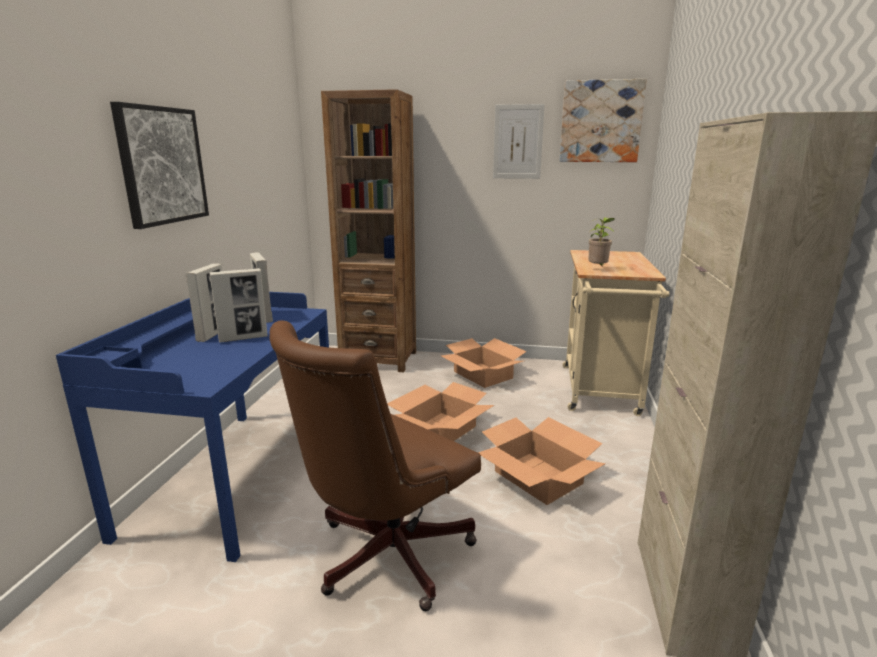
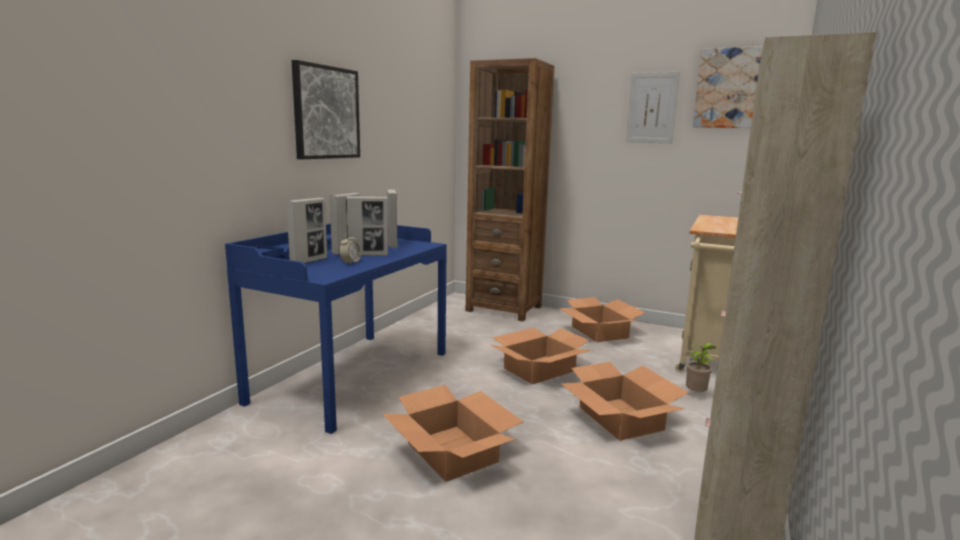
camera: 15 degrees right, 5 degrees down
brown office chair [269,320,481,611] -> cardboard box [383,385,524,482]
potted plant [588,217,615,267] -> potted plant moved to [686,342,716,392]
none -> picture frame [286,198,327,263]
none -> alarm clock [339,234,361,264]

